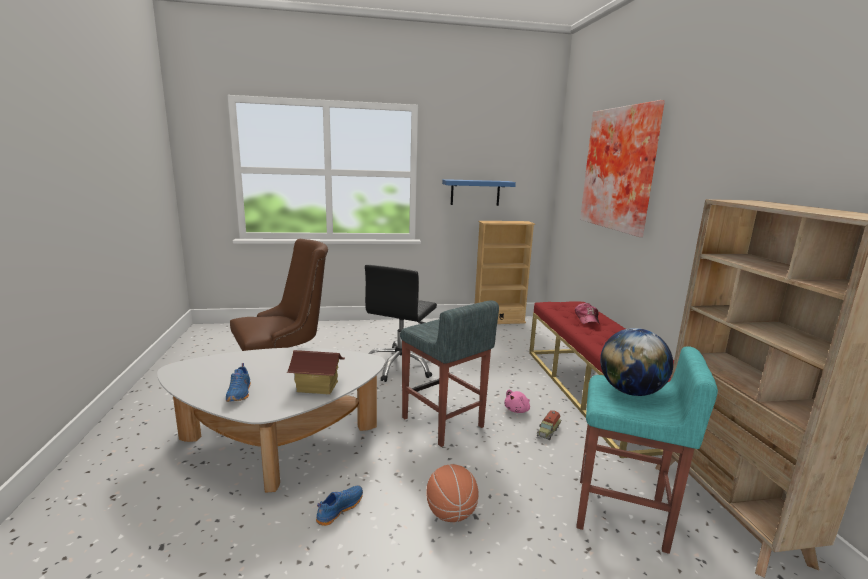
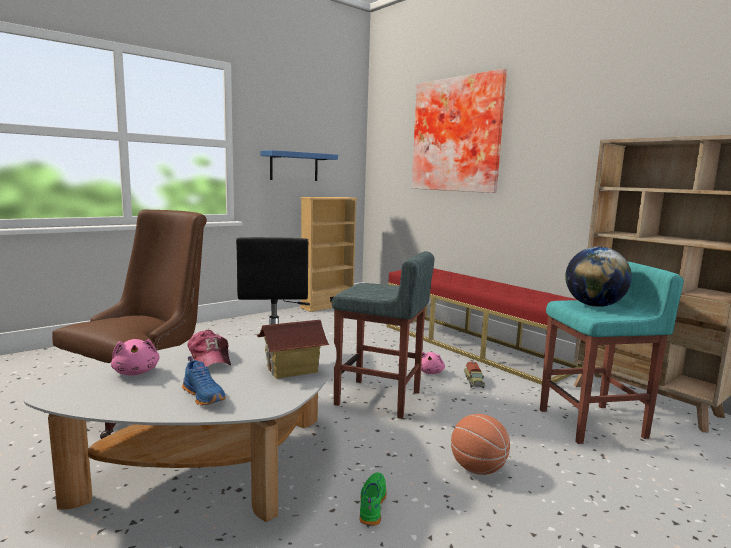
camera: 30 degrees left, 5 degrees down
blue shoe [316,486,363,526] -> green shoe [359,473,387,526]
cap [575,303,600,324] -> cap moved to [187,330,231,367]
none -> pink plush toy [111,339,159,376]

